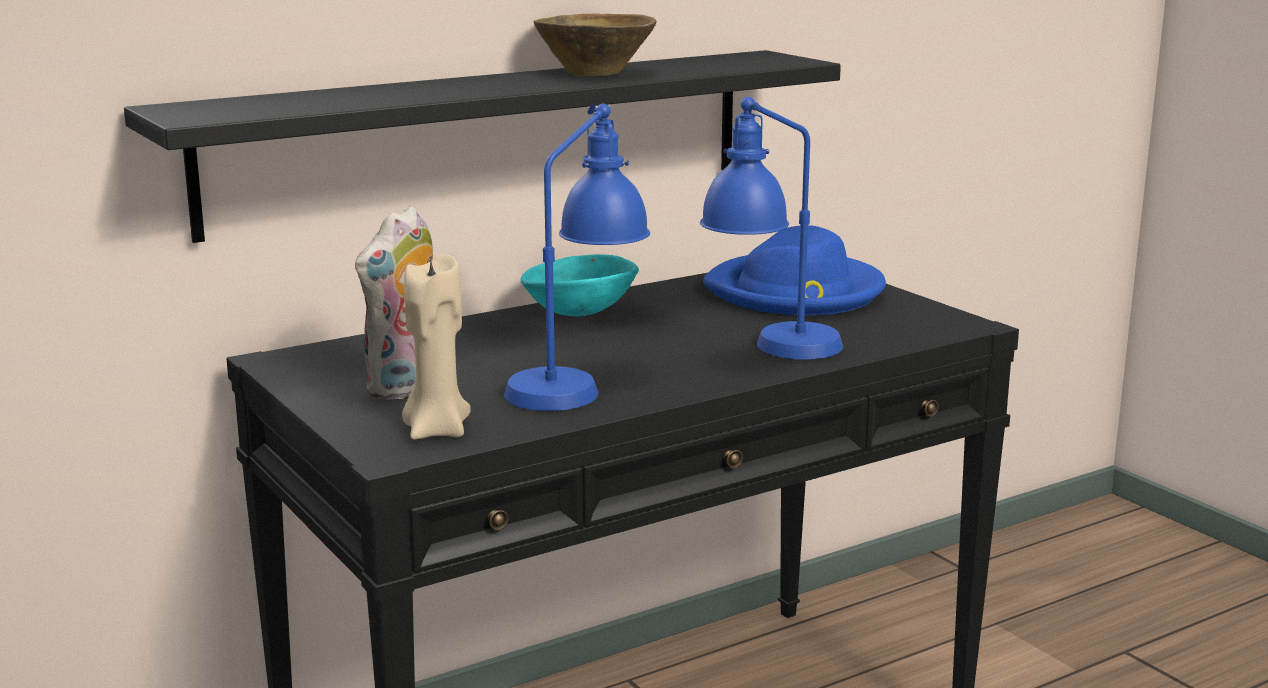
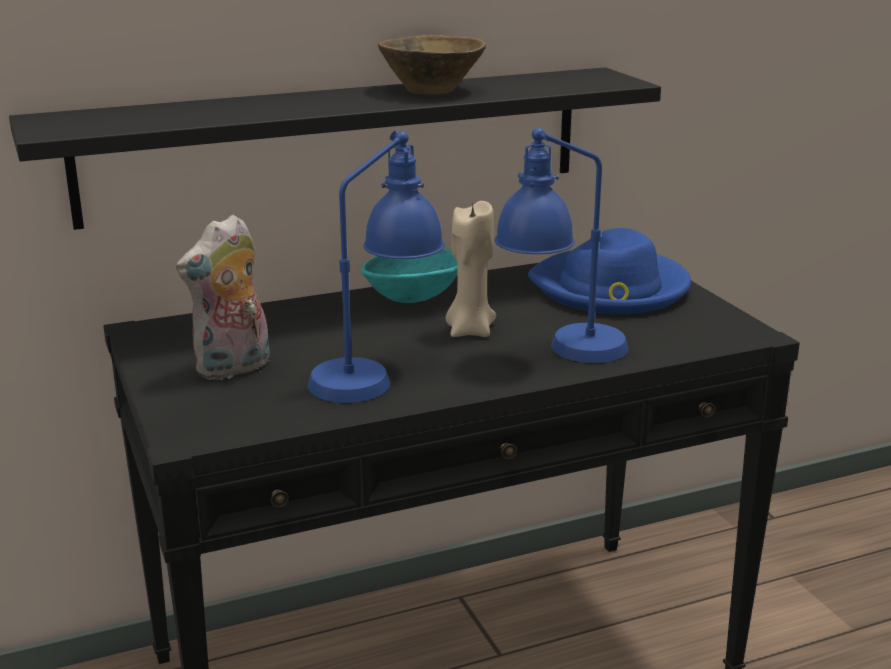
camera: 10 degrees right, 5 degrees up
beige candle [402,254,471,440] -> beige candle moved to [446,201,496,337]

